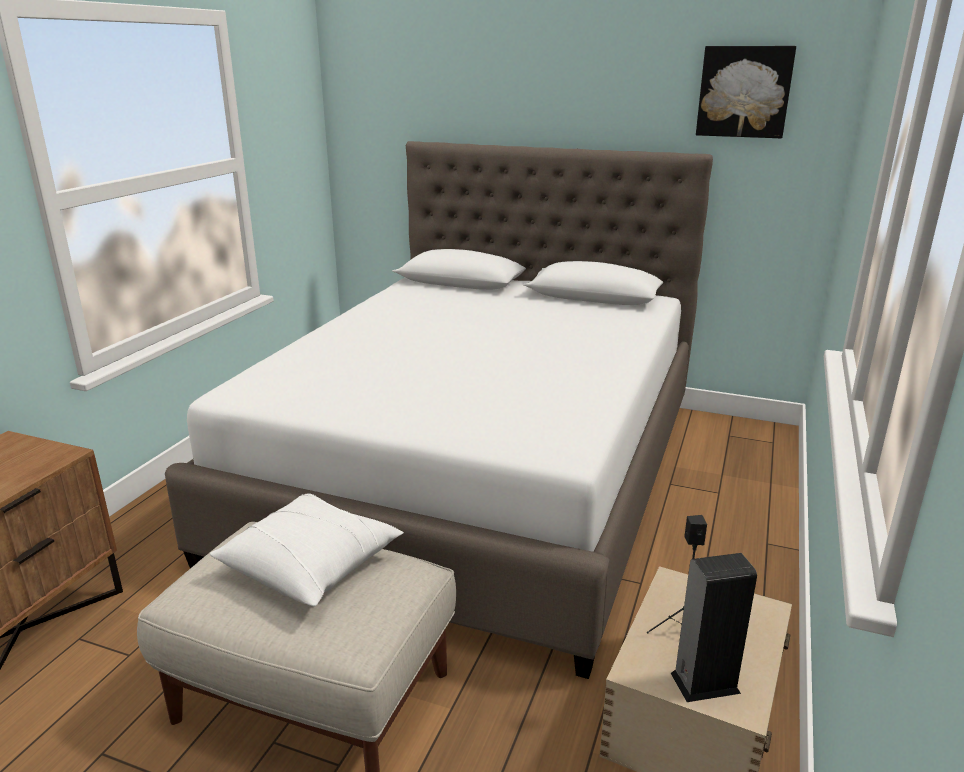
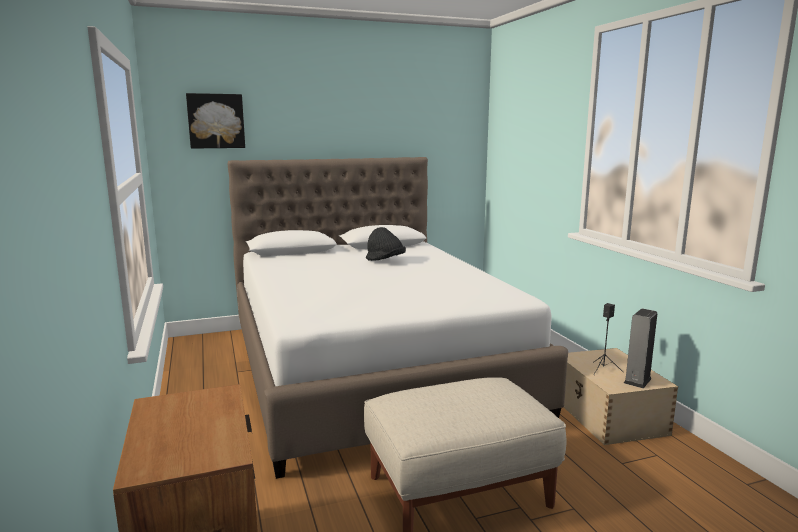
camera: 40 degrees left, 10 degrees down
white pillow [210,493,404,606] -> none
picture [696,46,796,138] -> picture moved to [186,93,245,149]
none -> black hat [366,227,406,261]

